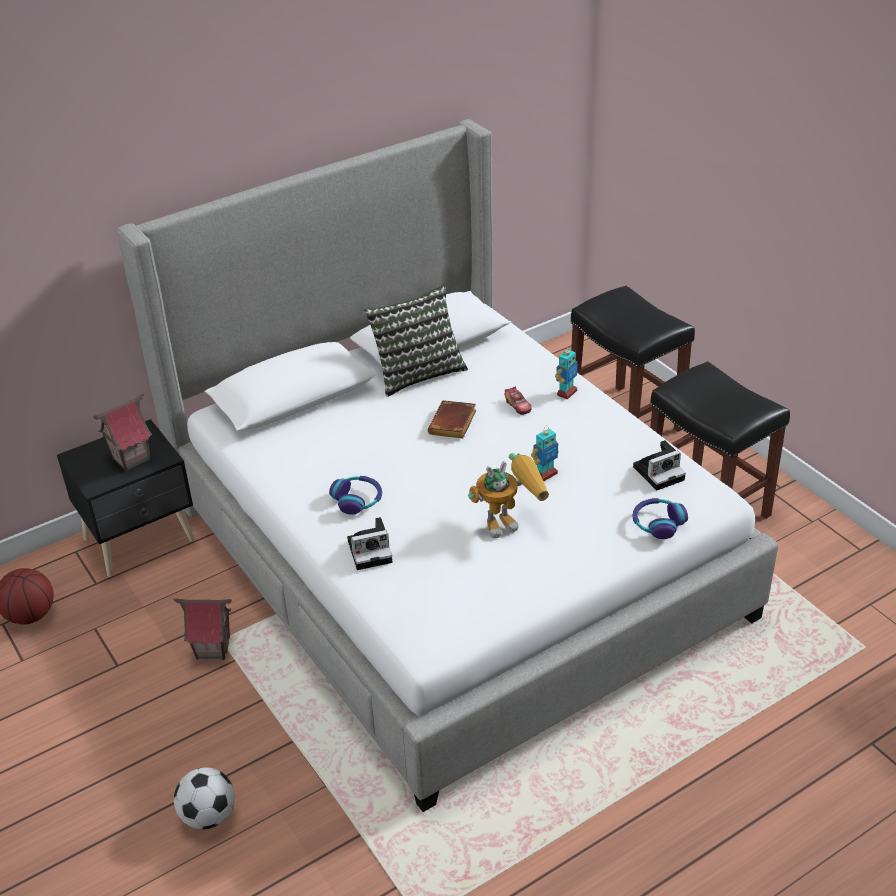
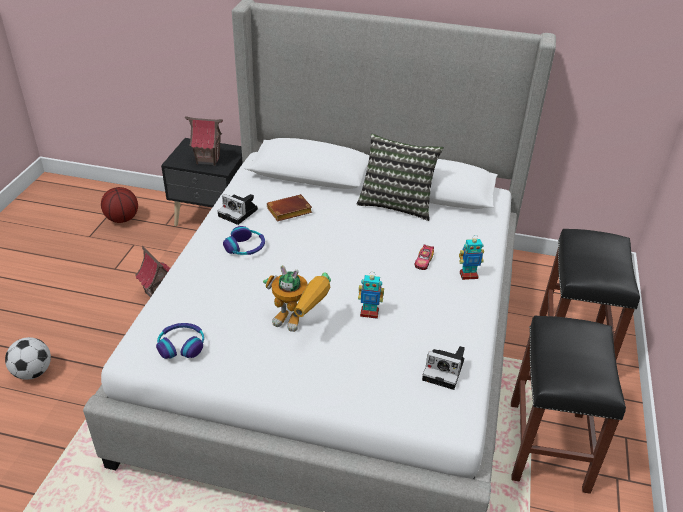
camera: 45 degrees right, 0 degrees up
camera [347,517,392,570] -> camera moved to [218,194,258,225]
brown book [428,400,476,438] -> brown book moved to [267,194,312,222]
headphones [632,498,688,539] -> headphones moved to [156,323,204,359]

